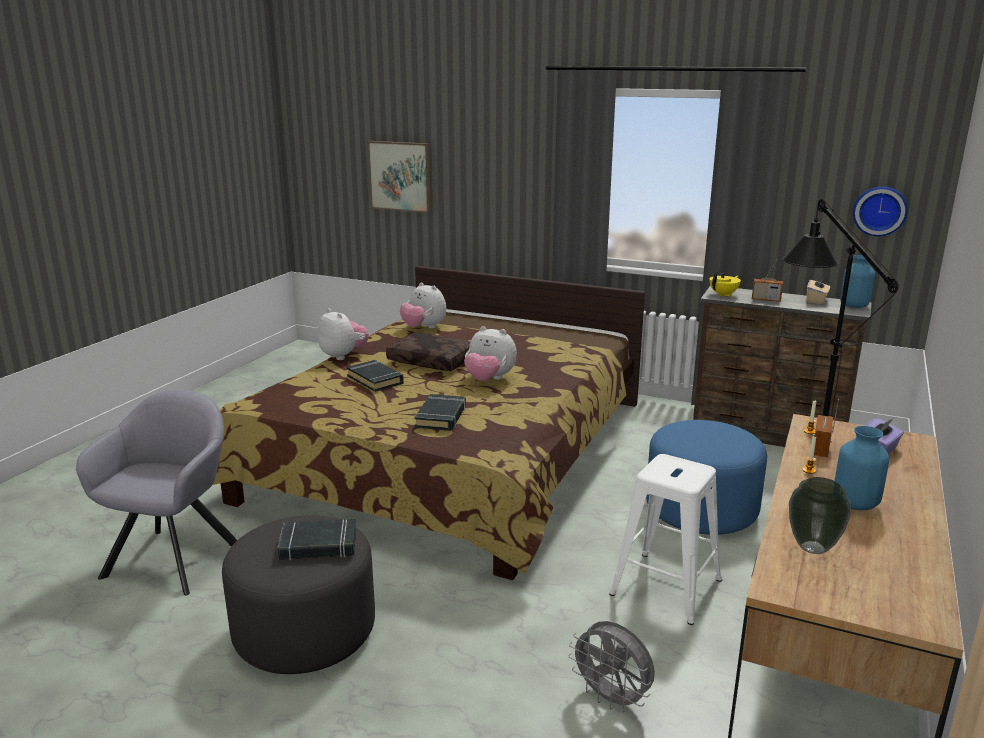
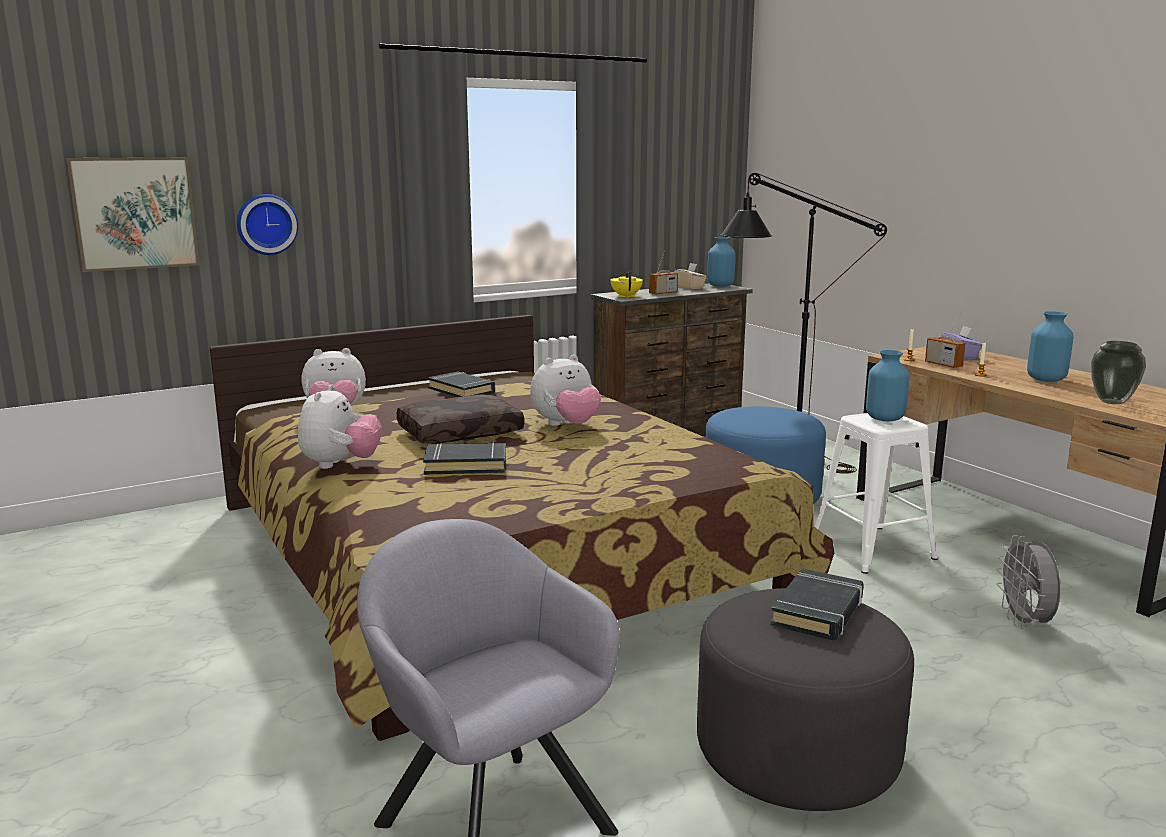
camera: 55 degrees left, 5 degrees down
plush toy [317,309,369,360] -> plush toy turned 105 degrees clockwise [298,384,382,469]
black book [414,394,466,431] -> black book moved to [428,372,495,397]
grey fan [569,621,655,712] -> grey fan turned 105 degrees clockwise [996,535,1060,629]
wall clock [853,186,908,236] -> wall clock moved to [237,194,298,255]
none -> blue vase [866,350,910,421]

